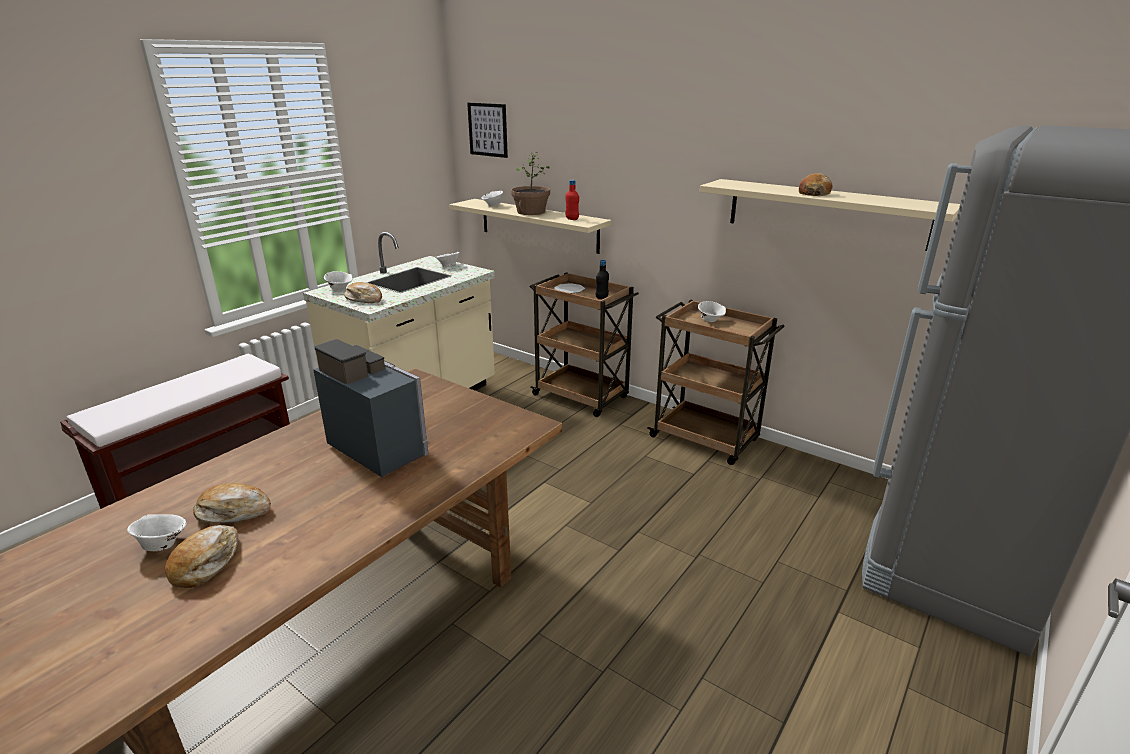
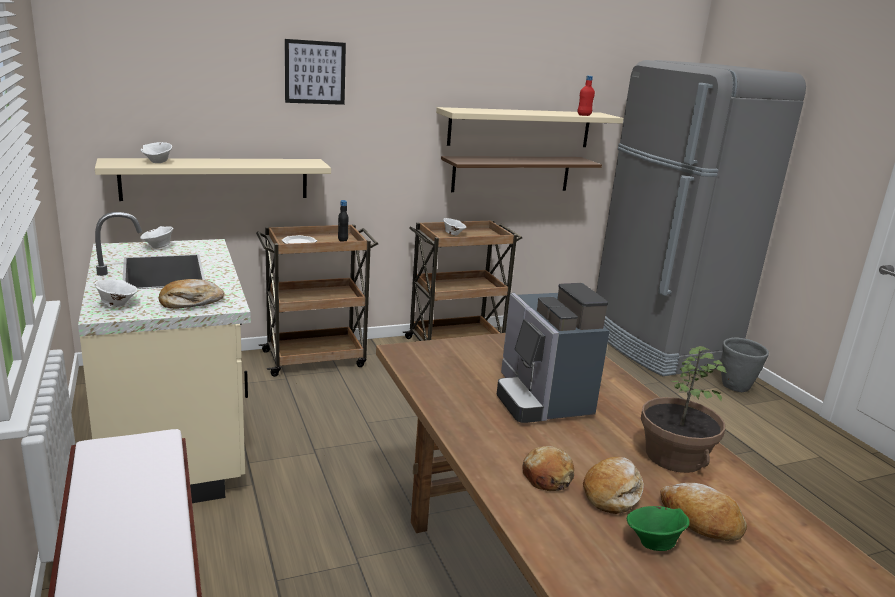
camera: 60 degrees left, 5 degrees down
white bowl [127,515,187,551] -> green bowl [627,506,690,551]
coffee machine [313,339,428,477] -> coffee machine turned 90 degrees counterclockwise [497,283,610,423]
picture [467,103,508,158] -> picture moved to [285,39,346,105]
potted plant [511,152,550,215] -> potted plant moved to [641,346,727,473]
red bottle [565,180,579,220] -> red bottle moved to [577,76,595,116]
bread [799,173,833,196] -> bread moved to [522,446,574,491]
none -> shelf [441,156,602,192]
none -> grey planter [721,337,769,392]

